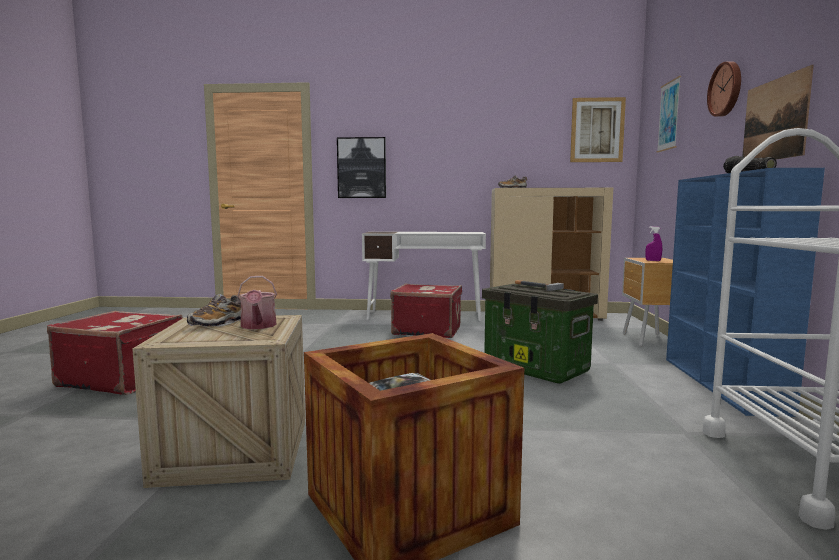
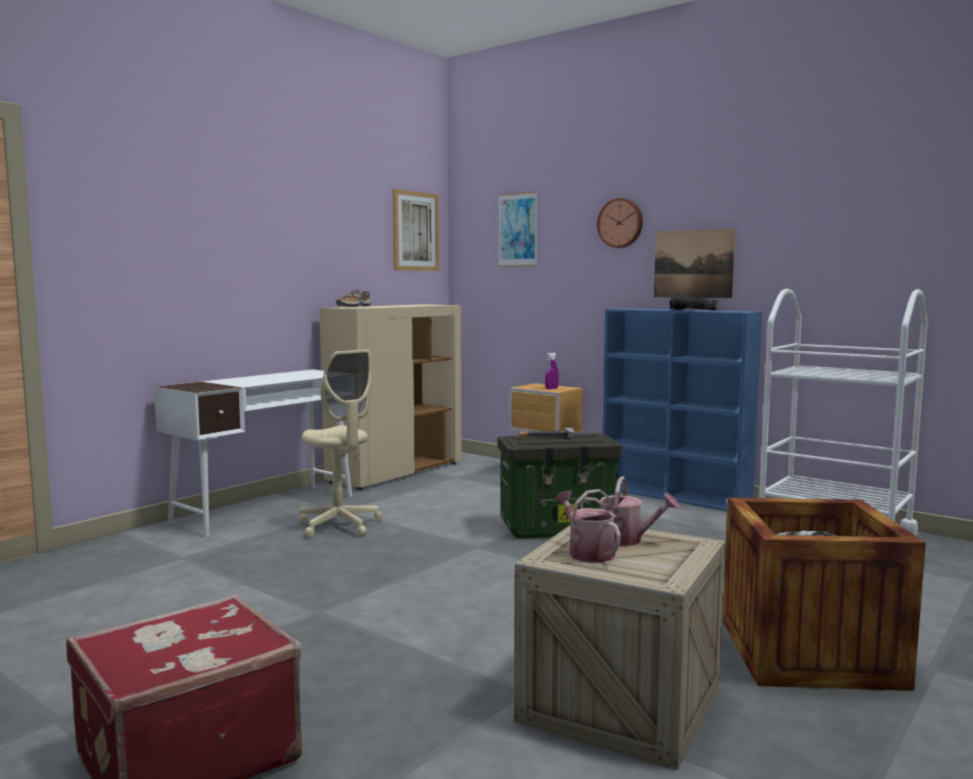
camera: 55 degrees left, 0 degrees up
shoe [187,294,241,327] -> watering can [555,489,621,563]
picture [337,137,386,198] -> none
red suitcase [390,283,462,338] -> beige office chair [299,349,383,538]

